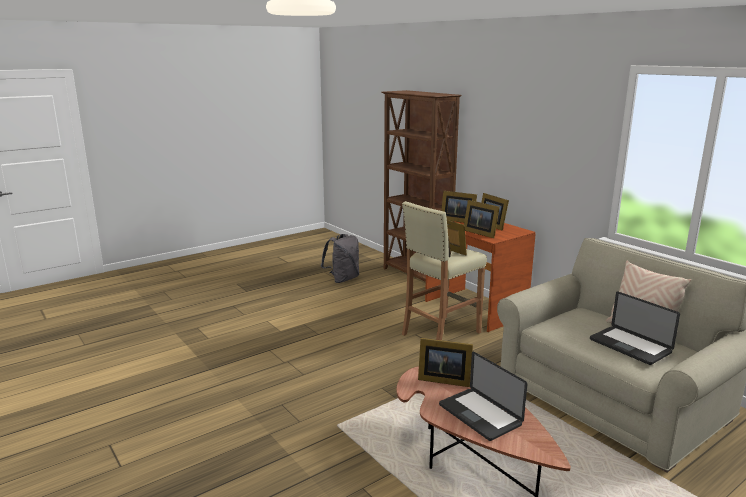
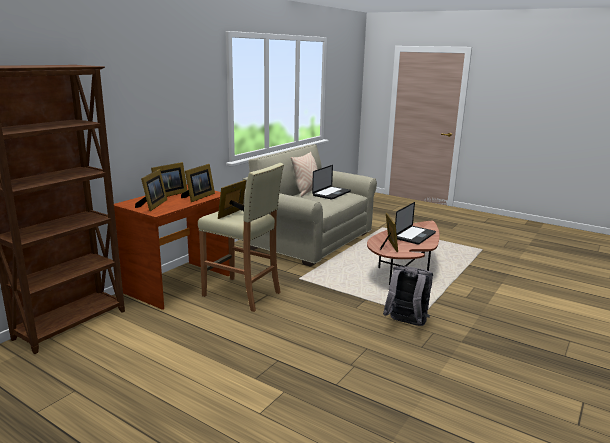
camera: 110 degrees left, 0 degrees up
grey backpack [321,234,359,283] -> grey backpack moved to [383,266,433,326]

